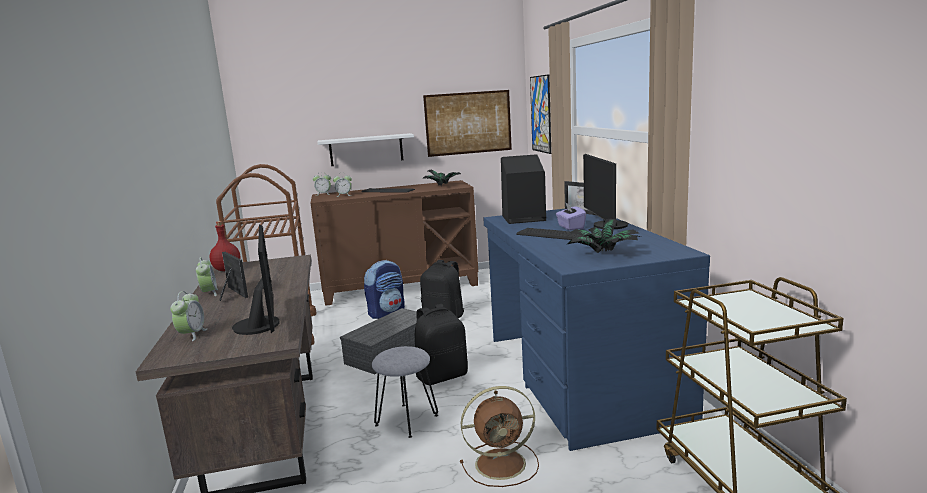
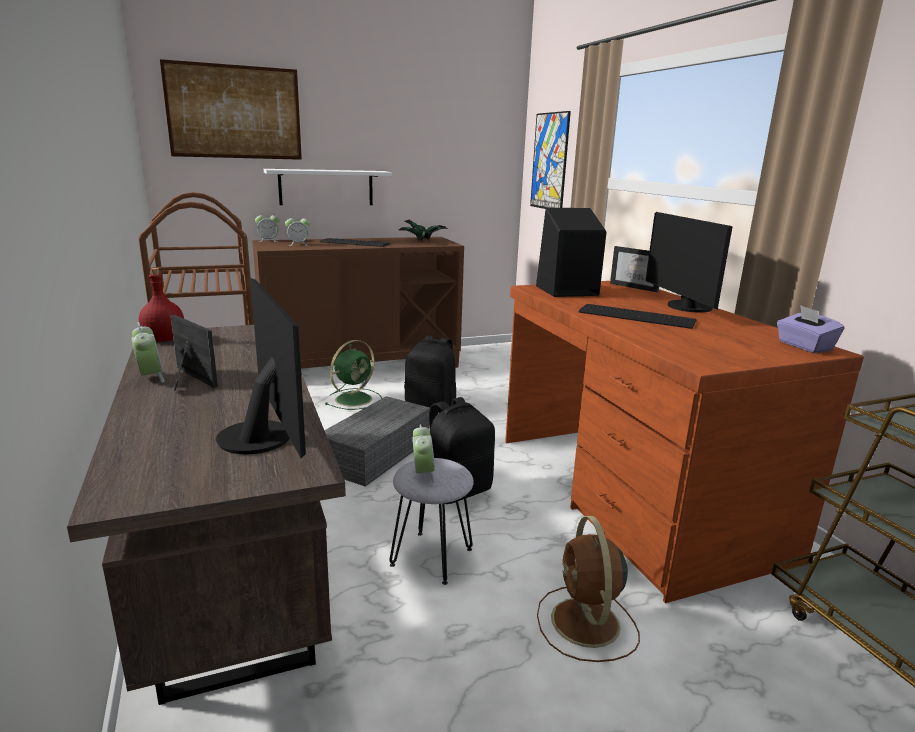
camera: 10 degrees left, 5 degrees up
alarm clock [170,291,207,341] -> alarm clock moved to [412,425,435,483]
backpack [364,260,405,319] -> green fan [324,340,382,410]
picture [423,90,512,157] -> picture moved to [160,59,302,160]
brown fan [460,386,539,487] -> brown fan turned 105 degrees clockwise [537,516,640,662]
blue desk [483,209,710,451] -> brown desk [505,281,864,603]
purple tissue box [556,202,586,230] -> purple tissue box moved to [777,305,844,353]
potted plant [567,219,641,253] -> none

